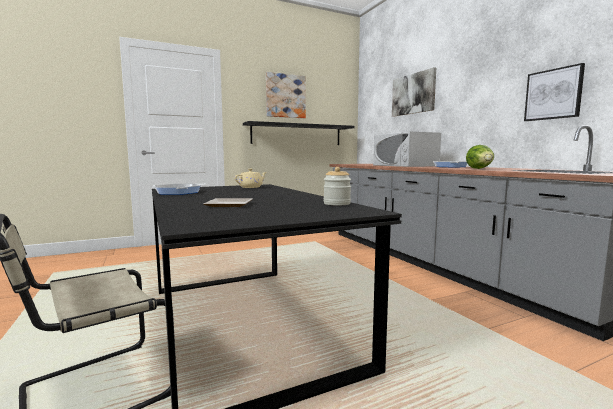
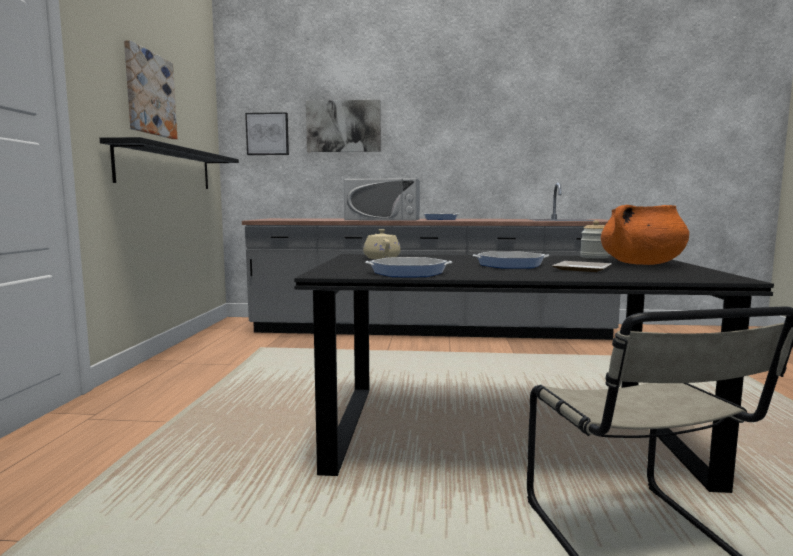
camera: 60 degrees left, 0 degrees up
lettuce [466,145,494,169] -> none
picture [524,63,585,121] -> picture moved to [245,112,289,155]
none -> frying pan [472,251,550,269]
none -> orange cooking pot [601,205,689,265]

